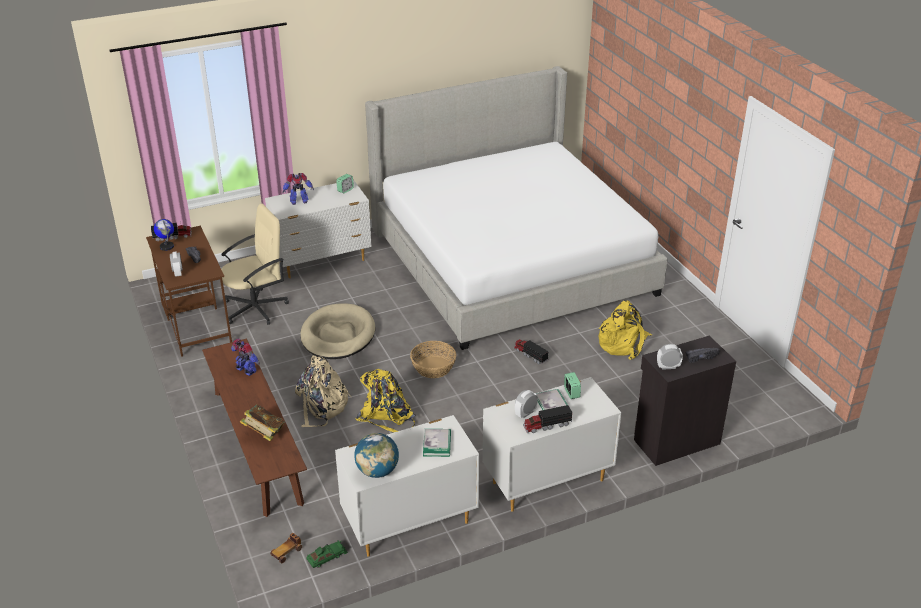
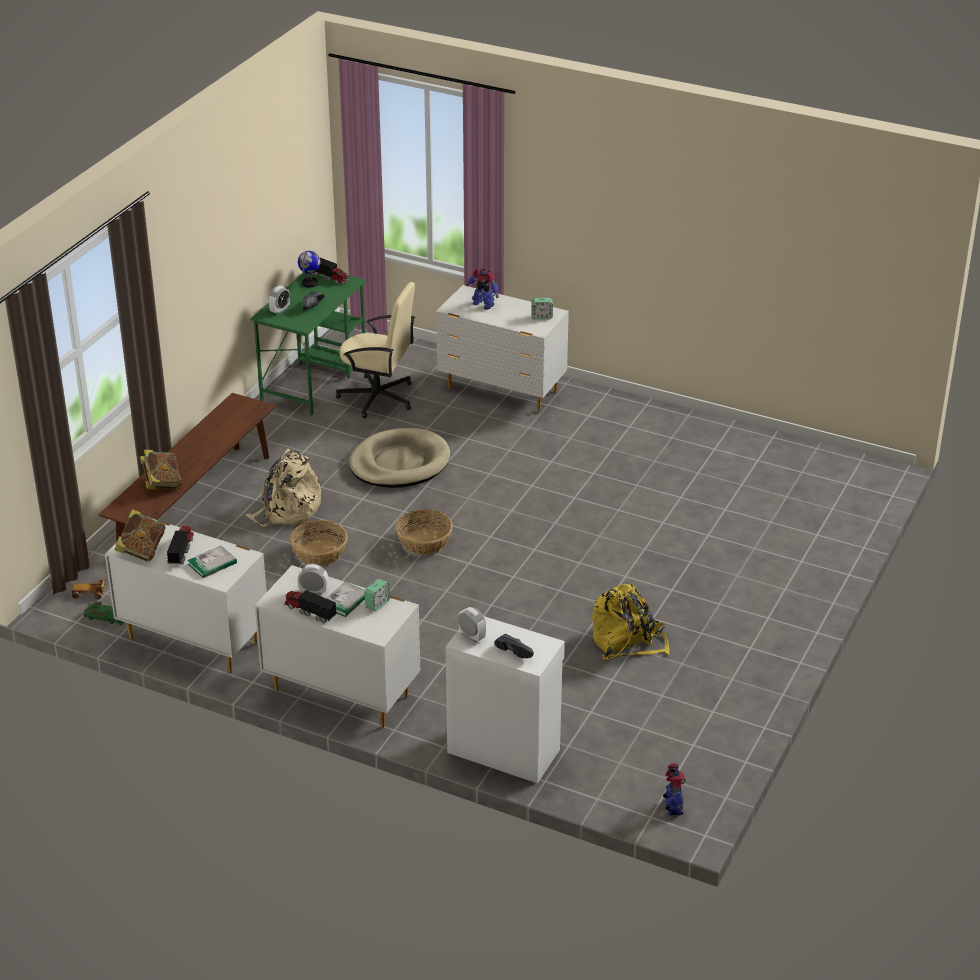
camera: 50 degrees right, 0 degrees up
brown desk [146,226,232,357] -> green desk [251,273,366,416]
toy robot [231,339,260,376] -> toy robot moved to [663,763,686,816]
globe [354,433,399,478] -> book [114,509,166,562]
yellow backpack [356,369,415,432] -> basket [290,520,348,567]
bed [365,66,667,350] -> none
toy truck [514,339,549,365] -> toy truck moved to [167,526,194,565]
black cabinet [634,336,736,466] -> white cabinet [446,616,565,783]

